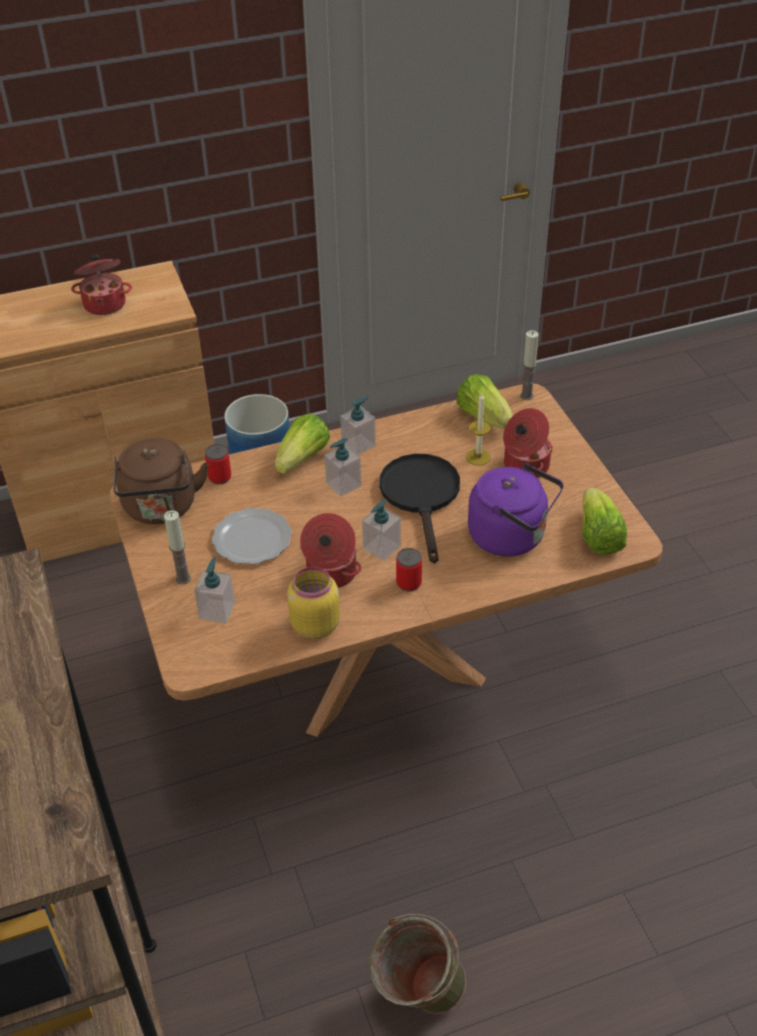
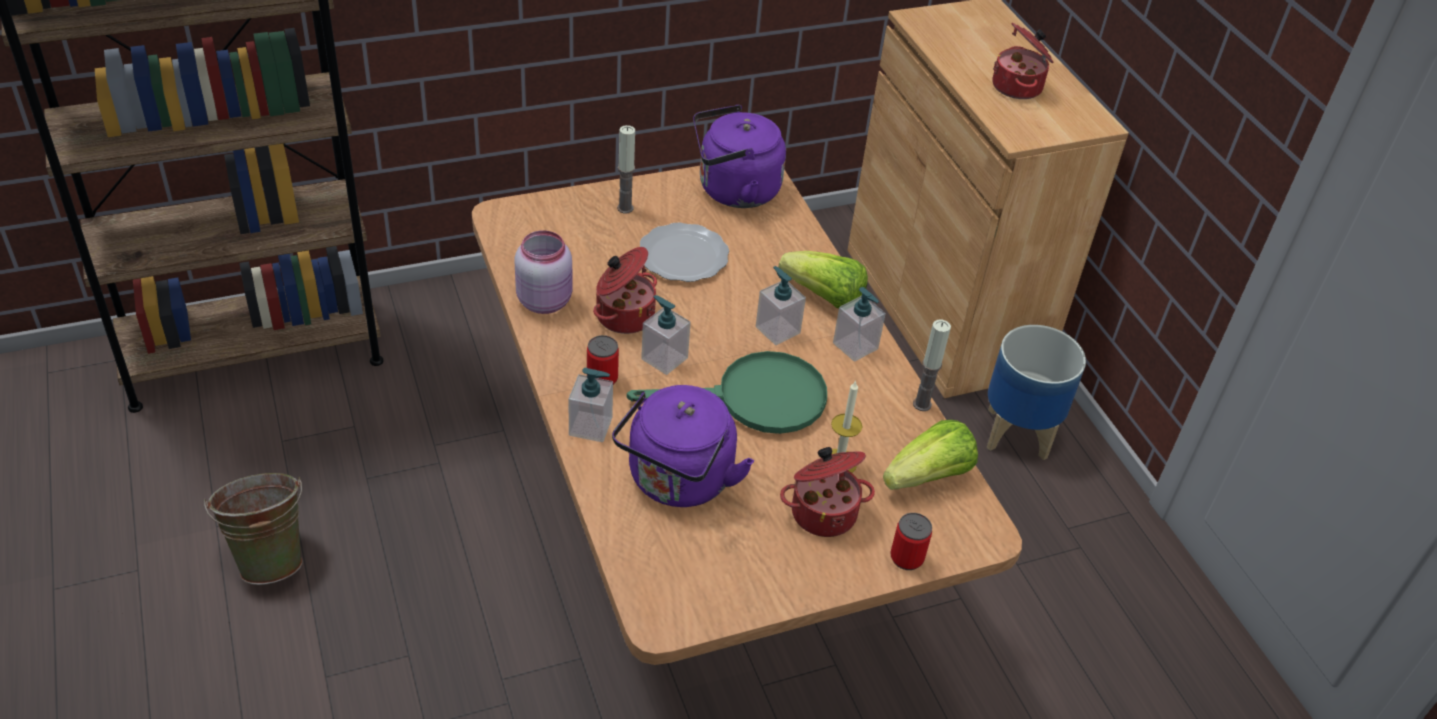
camera: 85 degrees right, 0 degrees up
brown kettle [113,438,209,524] -> purple kettle [693,105,786,208]
soap dispenser [194,557,235,623] -> soap dispenser moved to [568,368,613,442]
can [205,444,231,484] -> can moved to [890,513,932,570]
yellow jar [287,567,340,639] -> pink jar [514,230,573,314]
black frying pan [379,454,460,564] -> green frying pan [627,351,827,434]
candle [520,330,539,400] -> candle moved to [913,320,951,411]
lettuce [582,488,627,555] -> none

